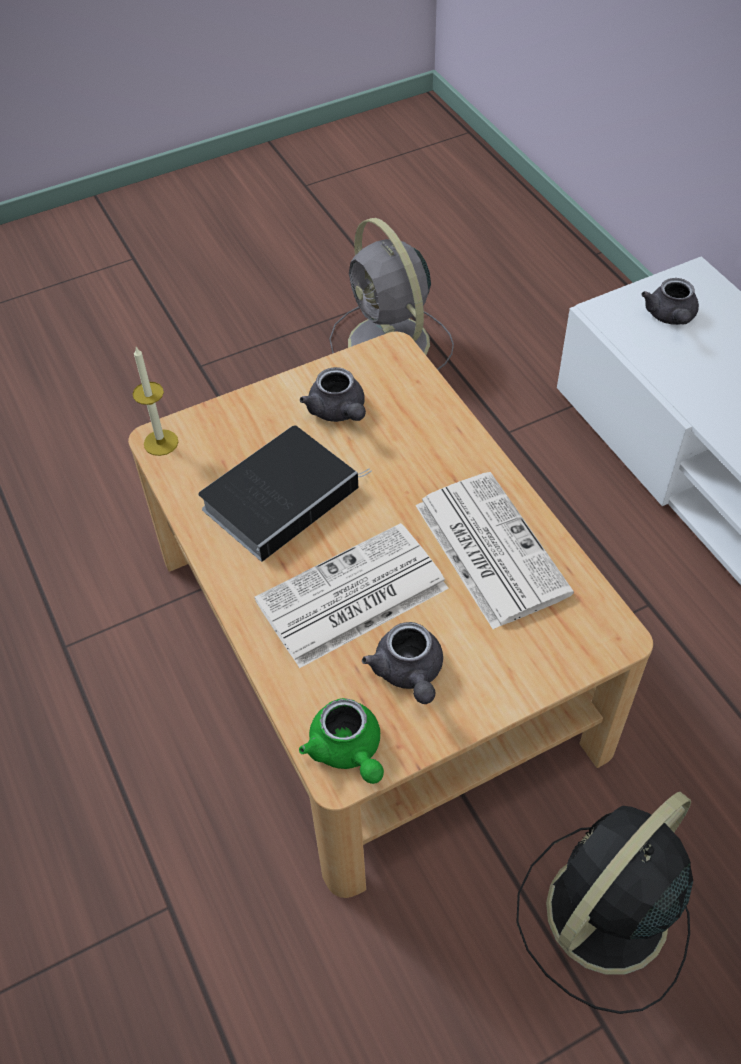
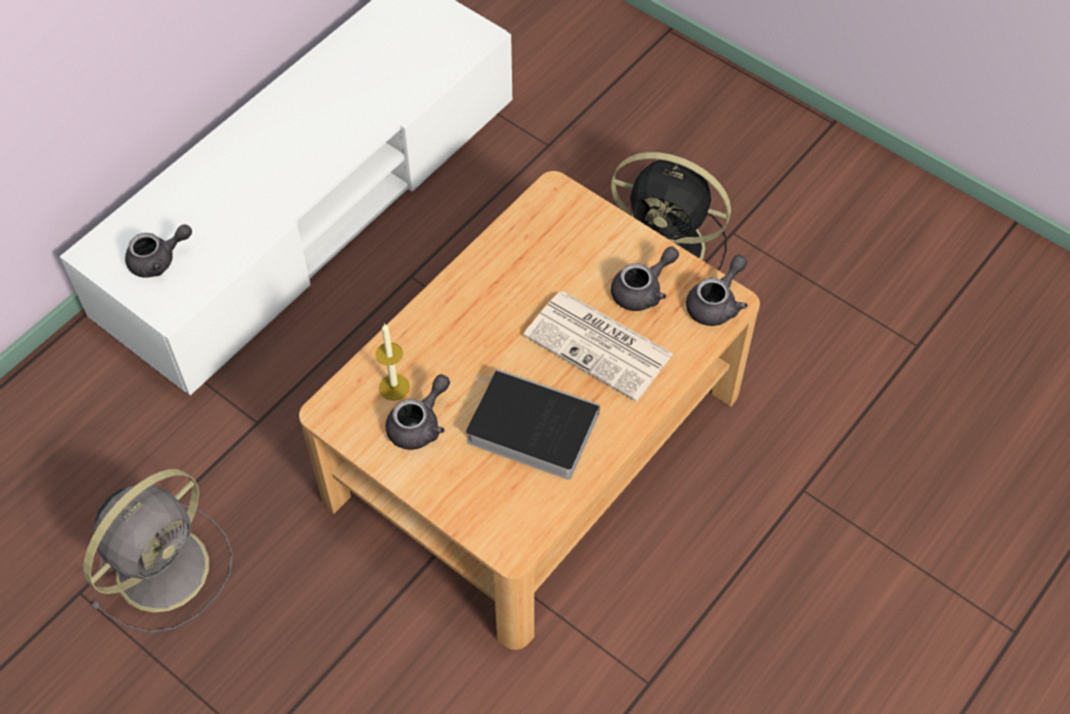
camera: 115 degrees left, 5 degrees up
candle [133,347,178,456] -> candle moved to [376,323,410,401]
green teapot [299,698,384,784] -> grey teapot [686,255,748,326]
newspaper [415,472,574,629] -> none

